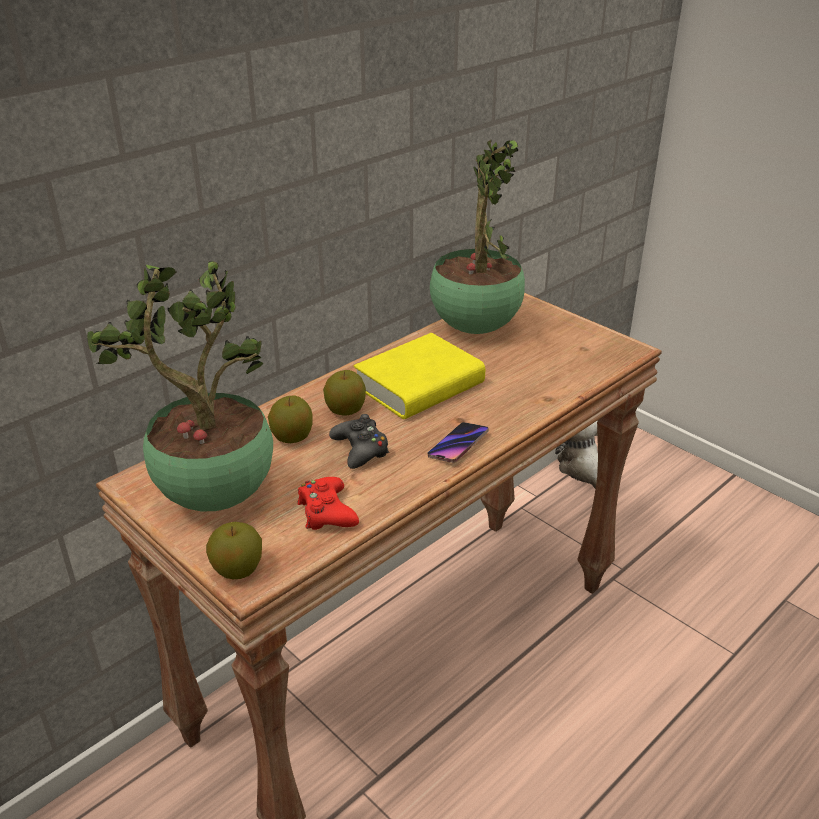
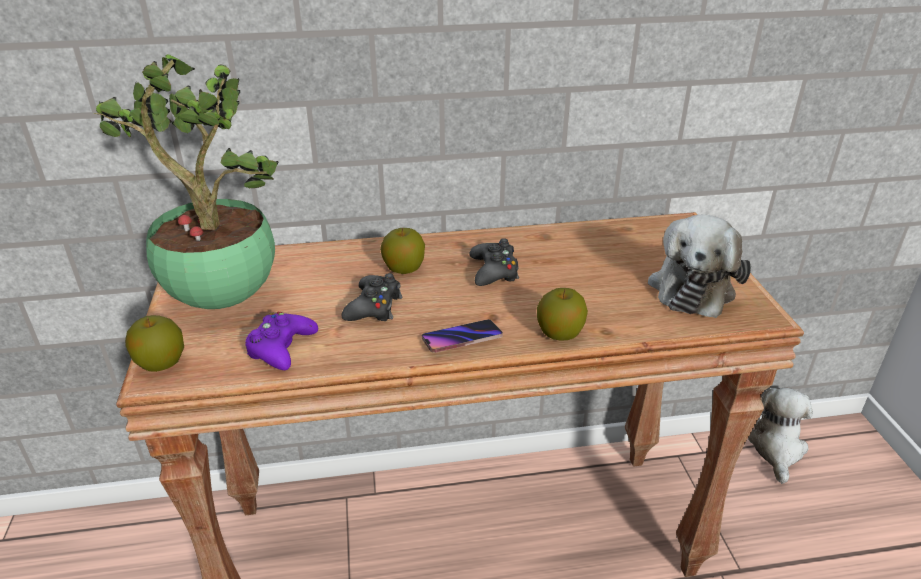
camera: 35 degrees right, 0 degrees up
apple [268,395,313,443] -> apple moved to [537,288,588,340]
red game controller [297,477,359,530] -> purple game controller [245,312,318,370]
yellow book [354,333,485,419] -> black game controller [469,238,519,286]
potted plant [430,140,525,334] -> none
none -> plush toy [648,215,751,318]

